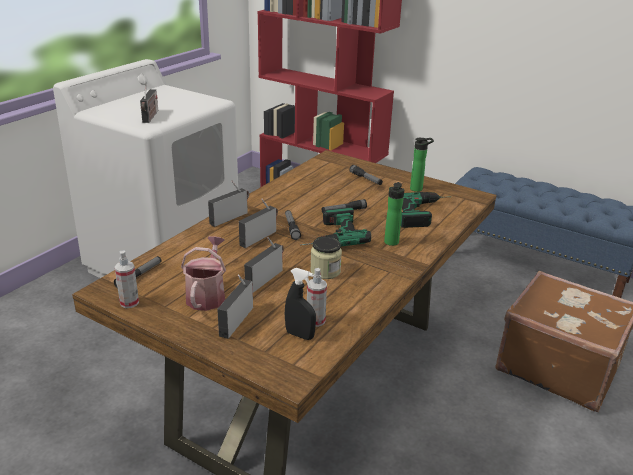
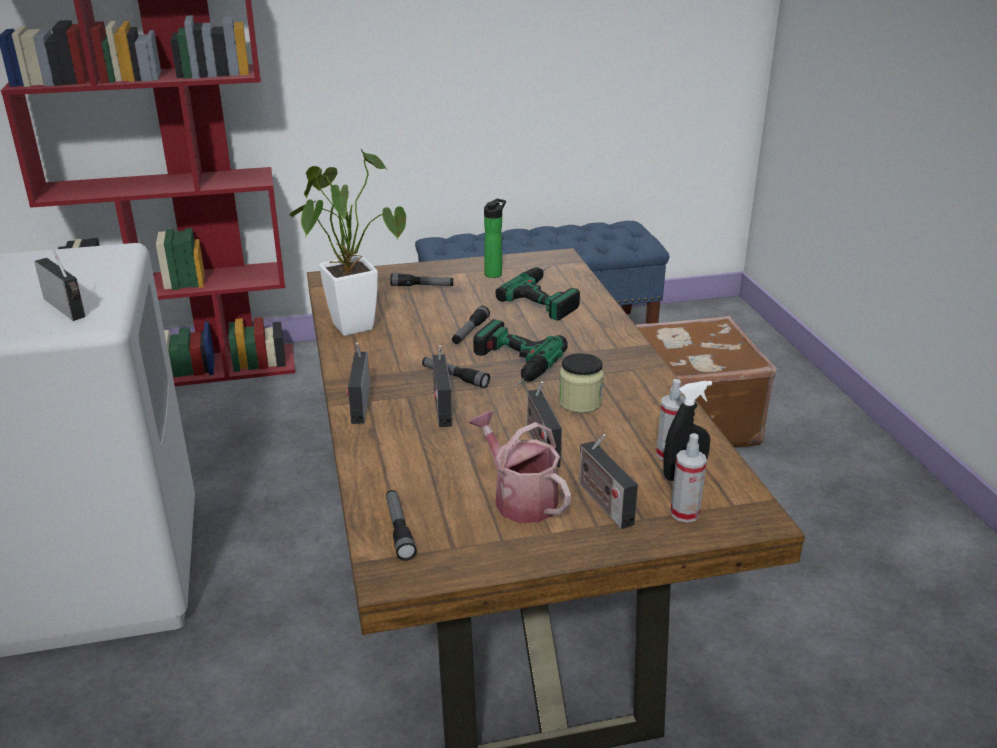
camera: 45 degrees left, 0 degrees up
spray bottle [114,251,139,308] -> spray bottle moved to [670,433,707,523]
bottle [384,182,404,246] -> none
none -> potted plant [289,149,406,336]

